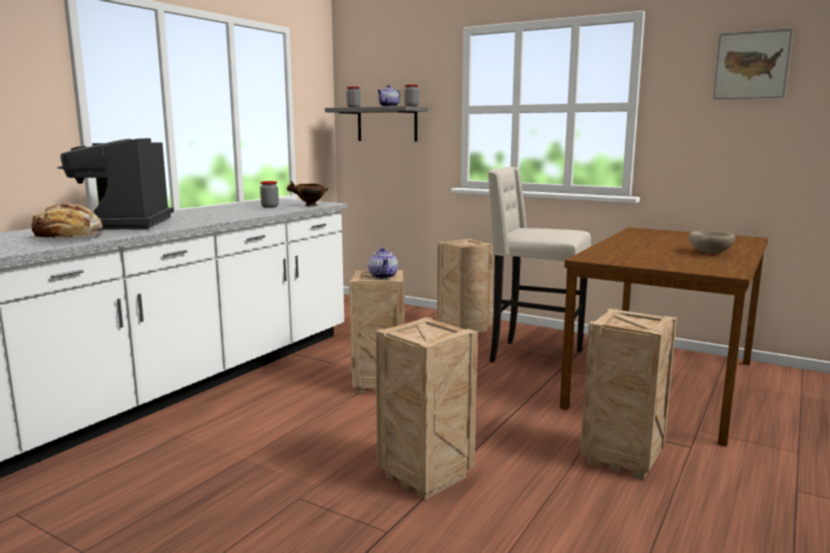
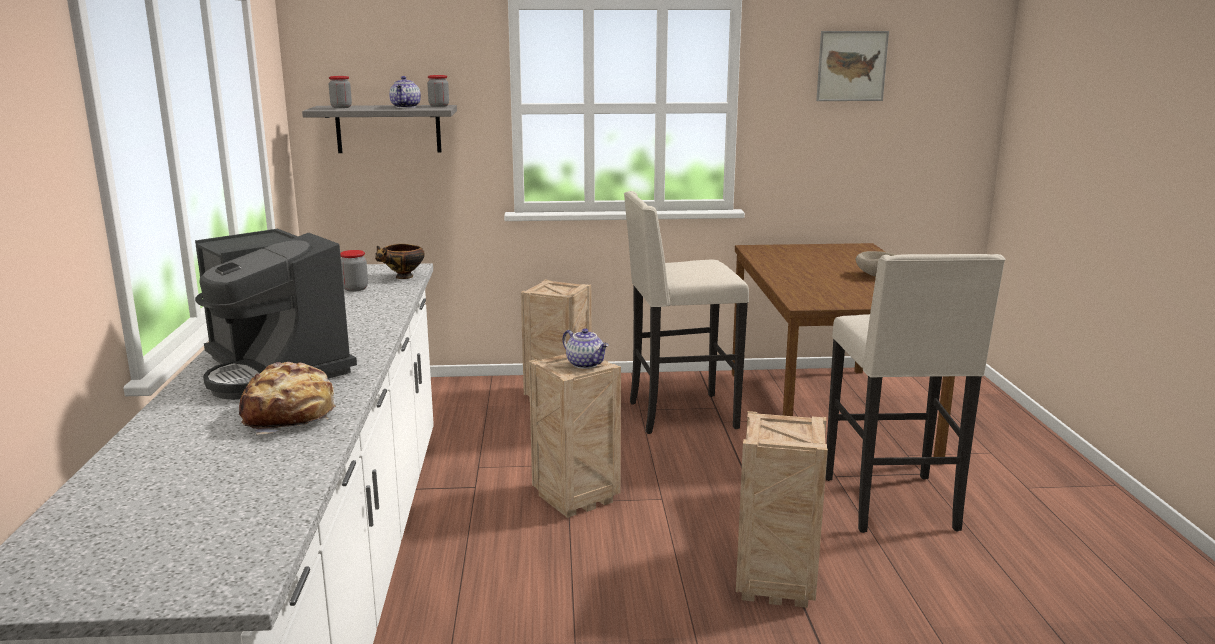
camera: 35 degrees left, 5 degrees up
crate [581,308,677,480] -> beige stool [825,254,1005,533]

